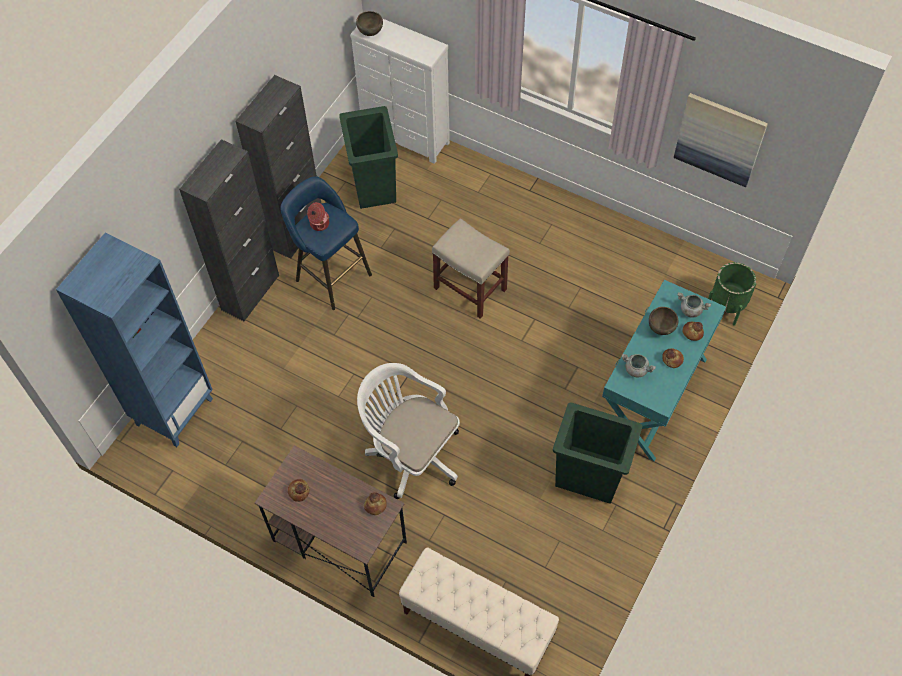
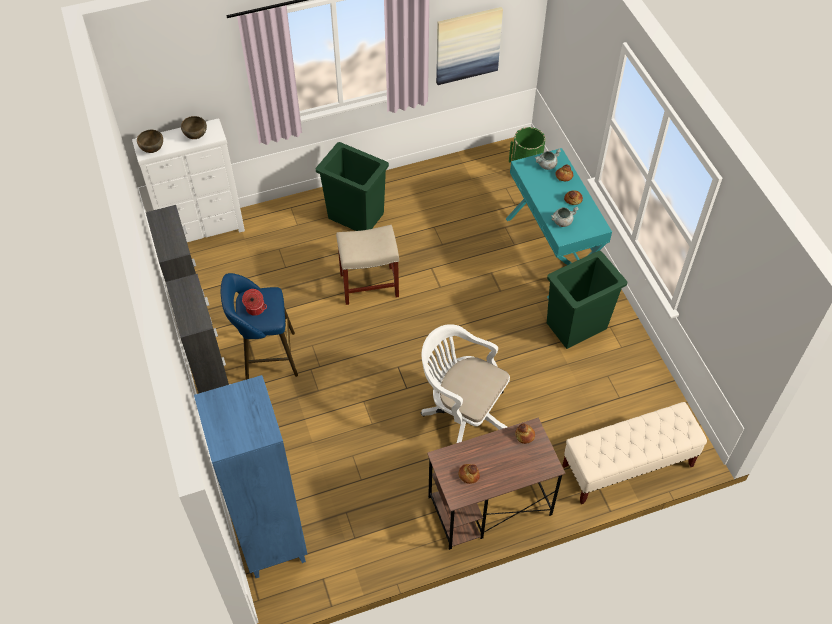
camera: 50 degrees left, 5 degrees down
green trash can [339,106,398,209] -> green trash can moved to [316,142,389,231]
white office chair [357,363,460,499] -> white office chair turned 45 degrees clockwise [421,324,510,443]
brown bowl [649,307,679,335] -> brown bowl moved to [181,116,207,139]

